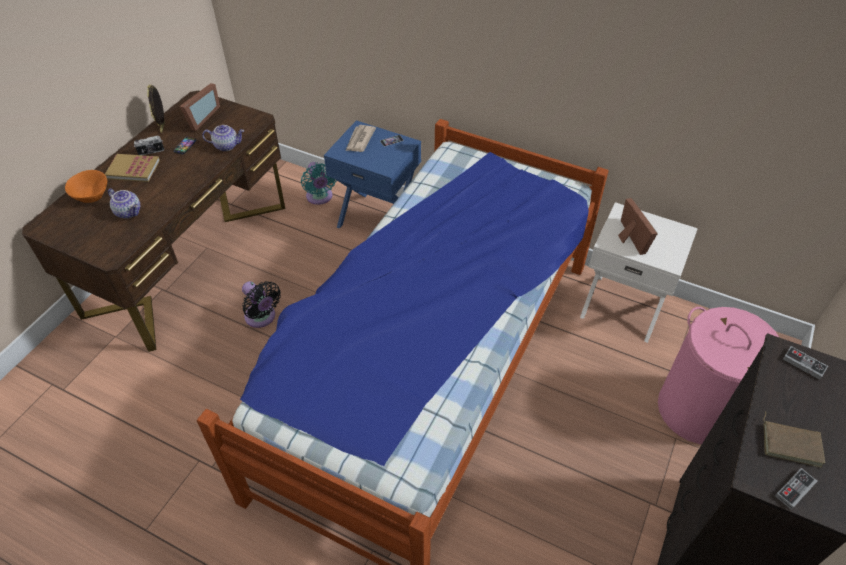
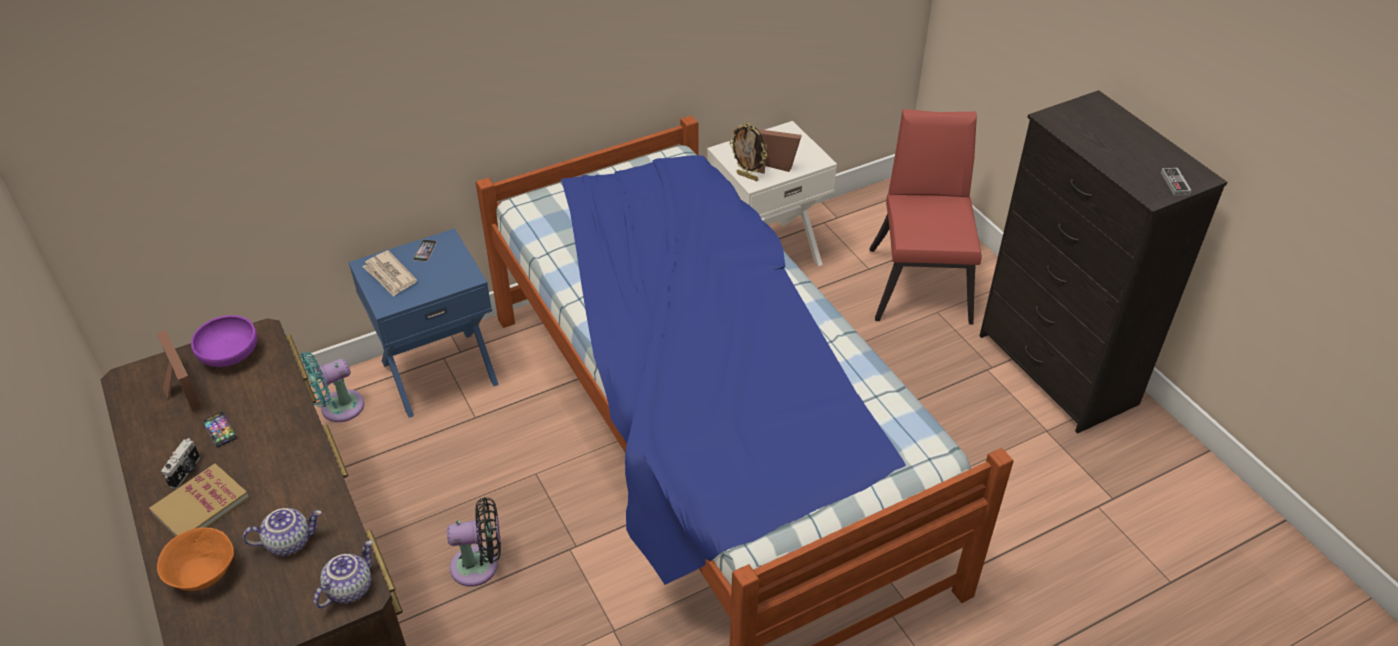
camera: 55 degrees left, 5 degrees down
picture frame [147,85,165,133] -> picture frame moved to [730,123,767,181]
teapot [202,125,244,151] -> teapot moved to [314,540,373,608]
turquoise fan [301,162,337,205] -> turquoise fan turned 135 degrees clockwise [299,352,364,422]
pink laundry basket [658,307,779,444] -> red chair [870,109,982,324]
brown book [763,411,825,467] -> none
game controller [783,346,828,380] -> none
none -> purple bowl [191,315,258,367]

